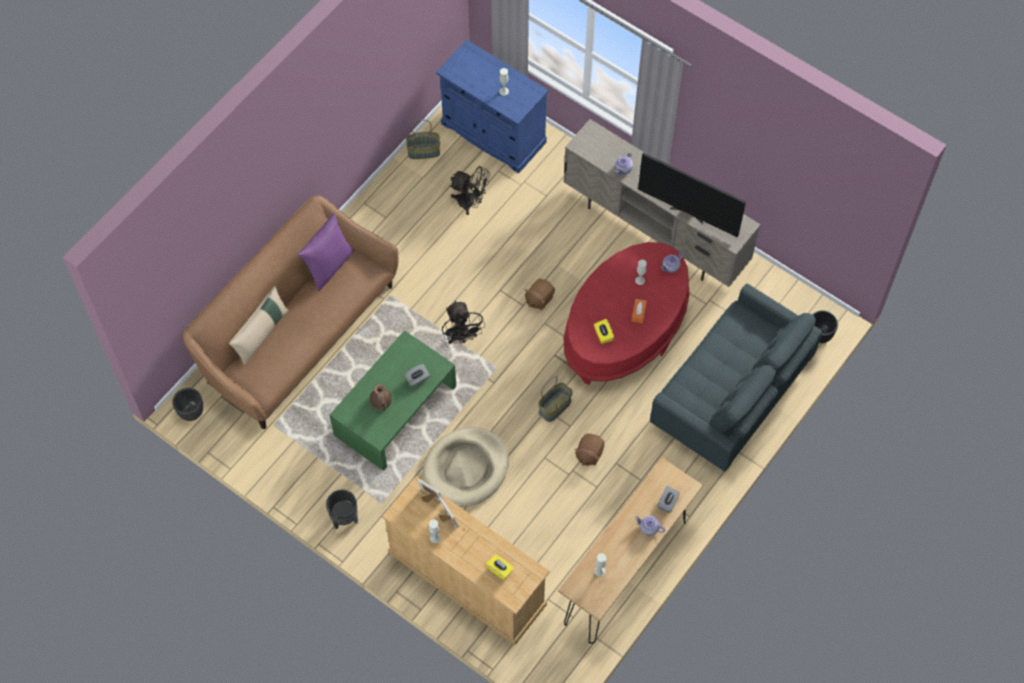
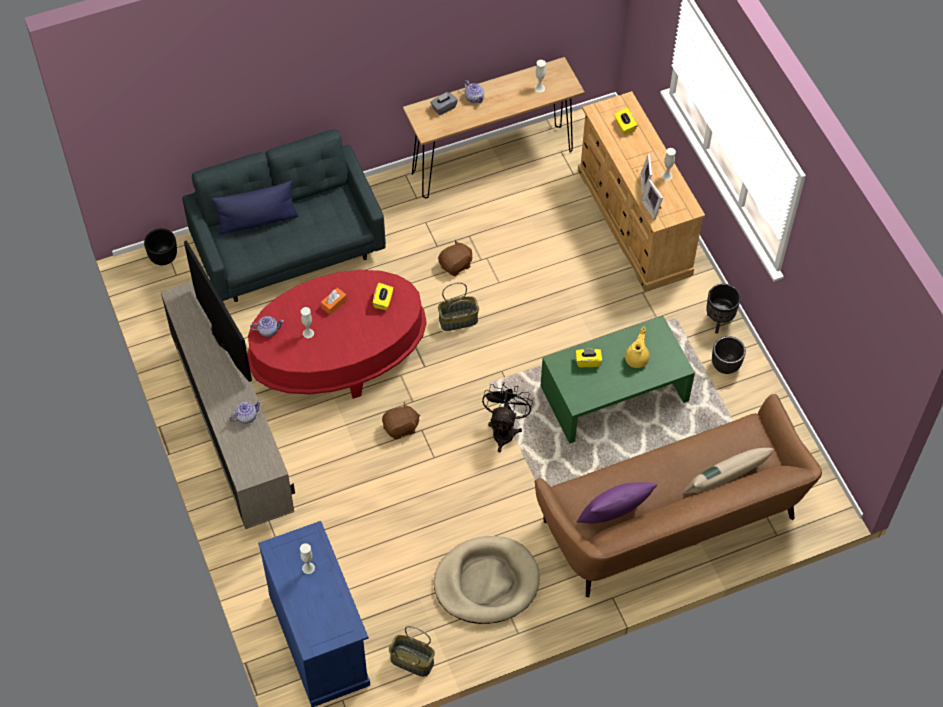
camera: 150 degrees left, 5 degrees down
black planter [172,388,203,421] -> black planter moved to [712,336,746,374]
brown teapot [370,384,392,411] -> yellow teapot [625,326,650,368]
grey tissue box [404,364,430,387] -> yellow tissue box [576,349,602,367]
beige dog bed [422,427,509,507] -> beige dog bed moved to [434,536,540,624]
black fan [450,166,490,215] -> none
none -> blue pillow [212,181,298,234]

